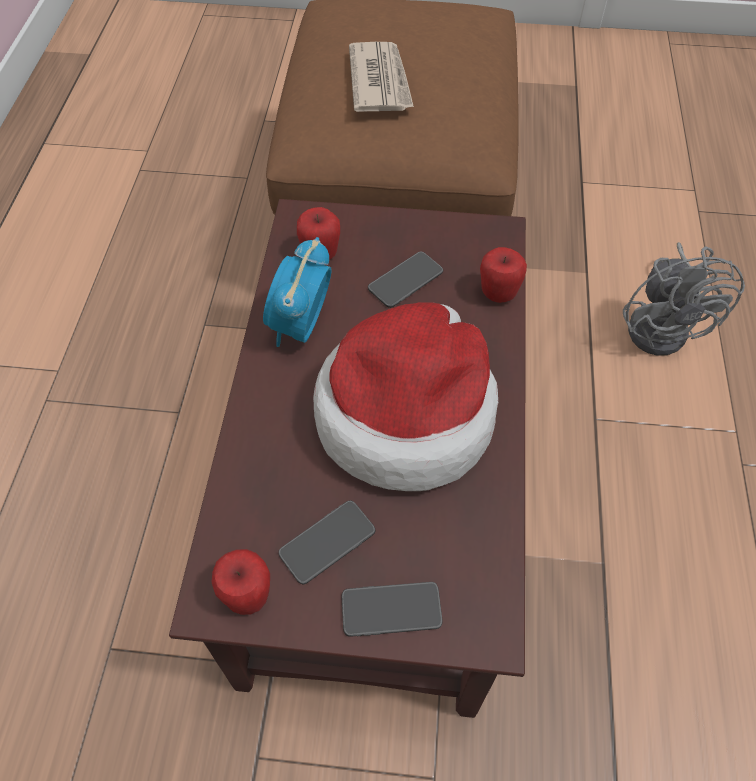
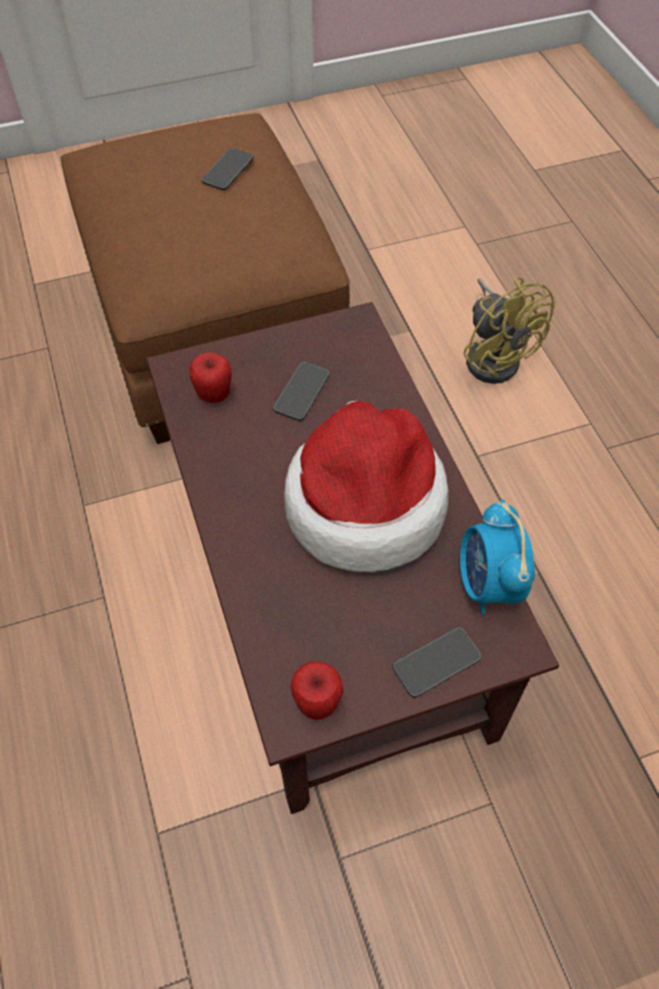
camera: 25 degrees left, 0 degrees up
alarm clock [263,237,332,347] -> alarm clock moved to [460,499,535,615]
phone [278,500,376,584] -> phone moved to [201,148,254,190]
newspaper [349,42,414,112] -> none
apple [480,247,527,303] -> none
grey fan [623,242,745,356] -> yellow fan [464,277,556,384]

